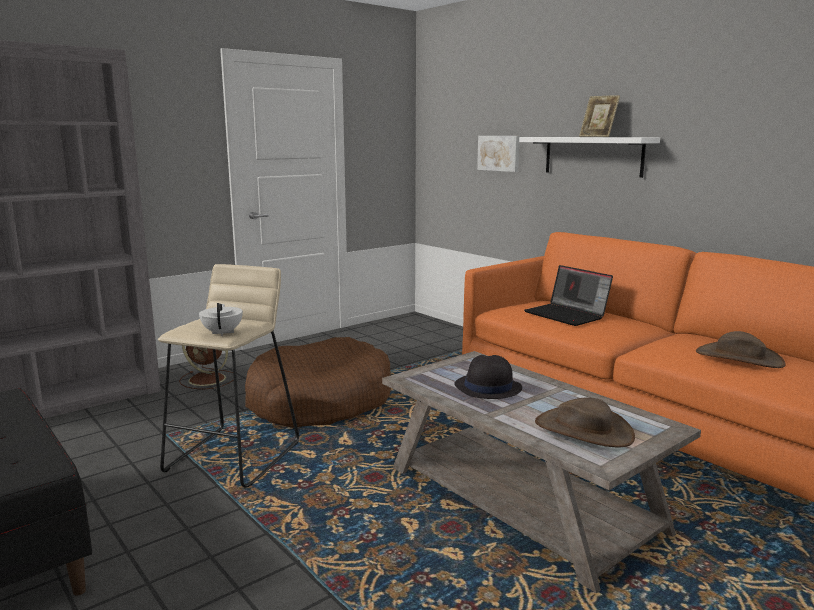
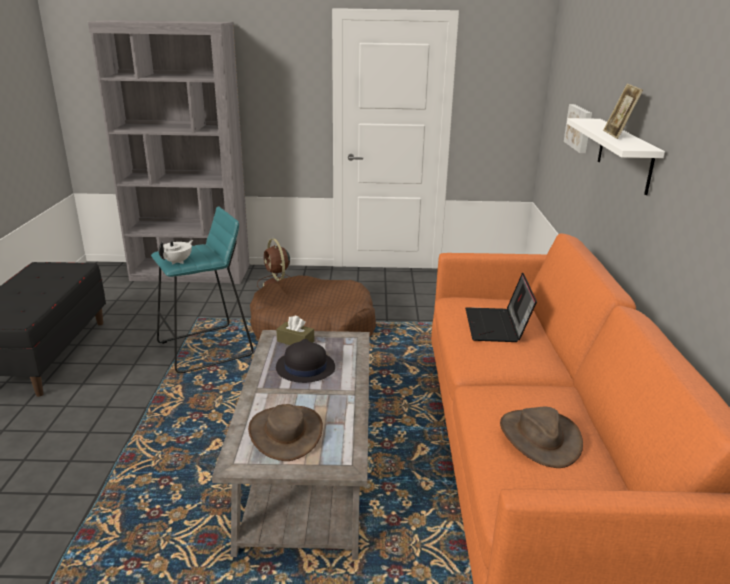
camera: 40 degrees right, 10 degrees up
beige stool [158,264,299,488] -> turquoise stool [151,206,253,373]
none -> brown tissue box [276,315,314,345]

